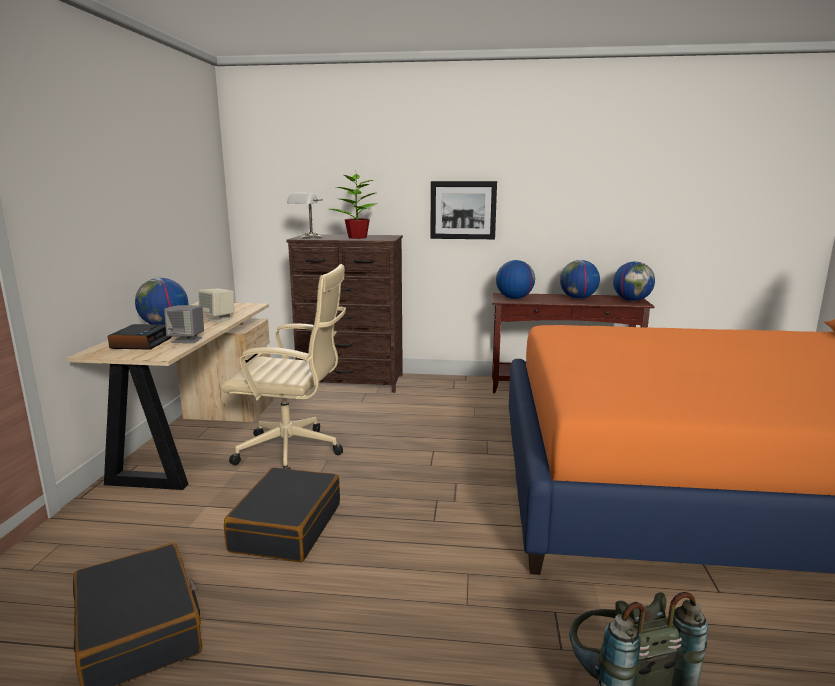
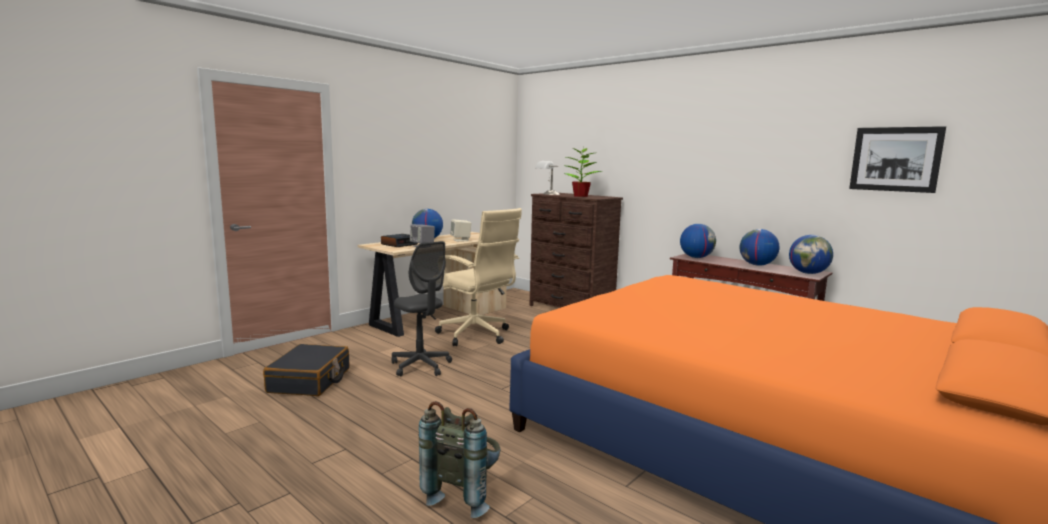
camera: 35 degrees right, 5 degrees down
black suitcase [224,467,340,562] -> grey office chair [391,241,452,377]
picture [430,181,497,239] -> picture moved to [849,126,946,193]

